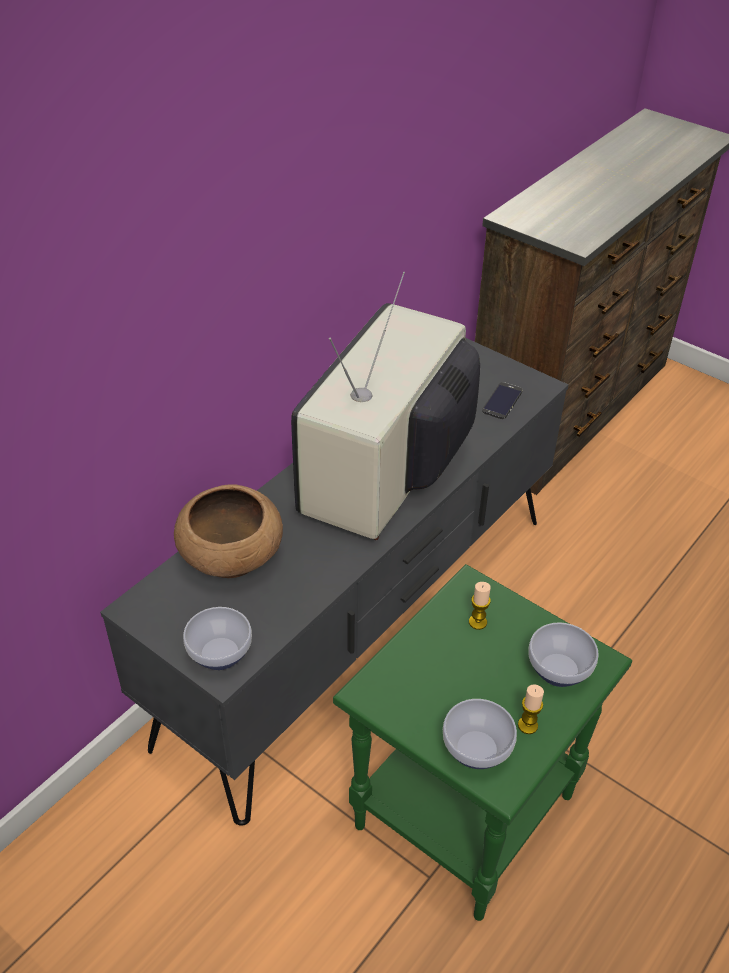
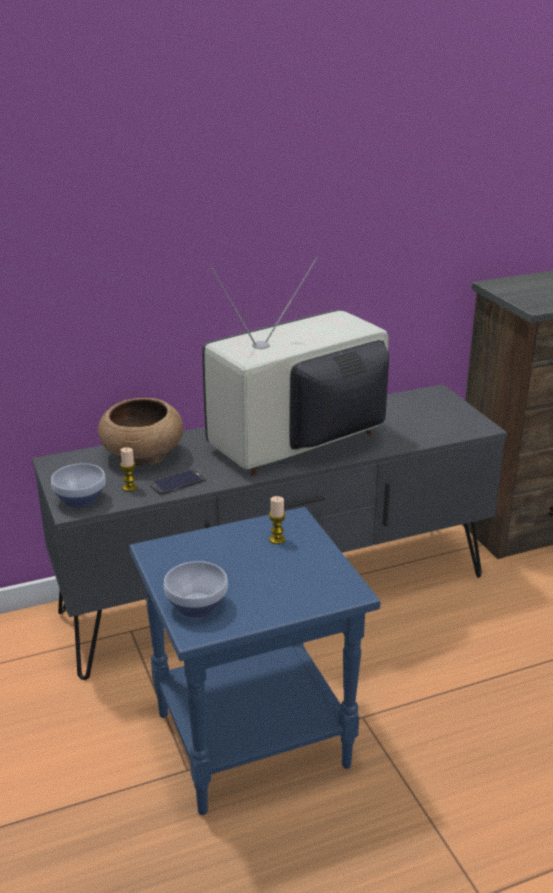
camera: 30 degrees right, 15 degrees down
green side table [333,564,632,921] -> blue side table [129,507,380,815]
phone [482,382,522,419] -> phone moved to [150,469,206,495]
candle [518,685,544,734] -> candle moved to [120,447,137,492]
bowl [528,622,599,687] -> none

